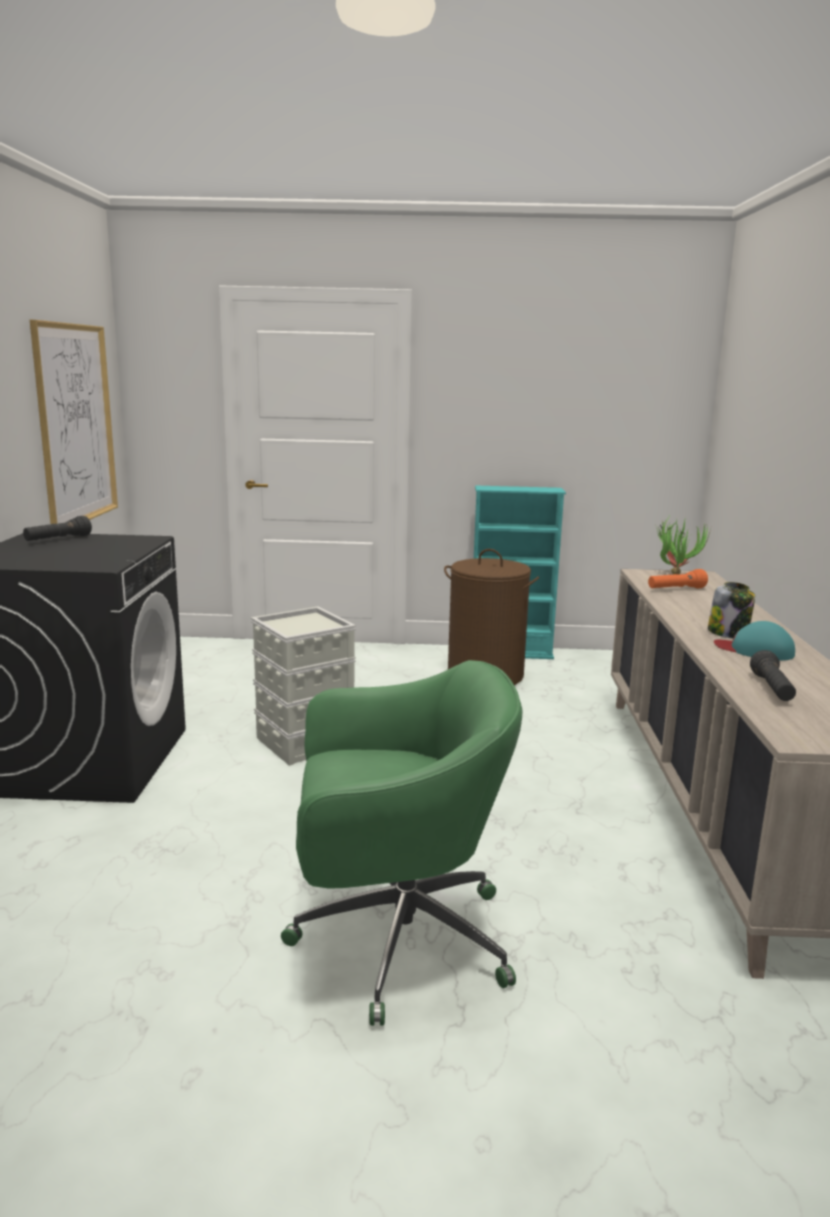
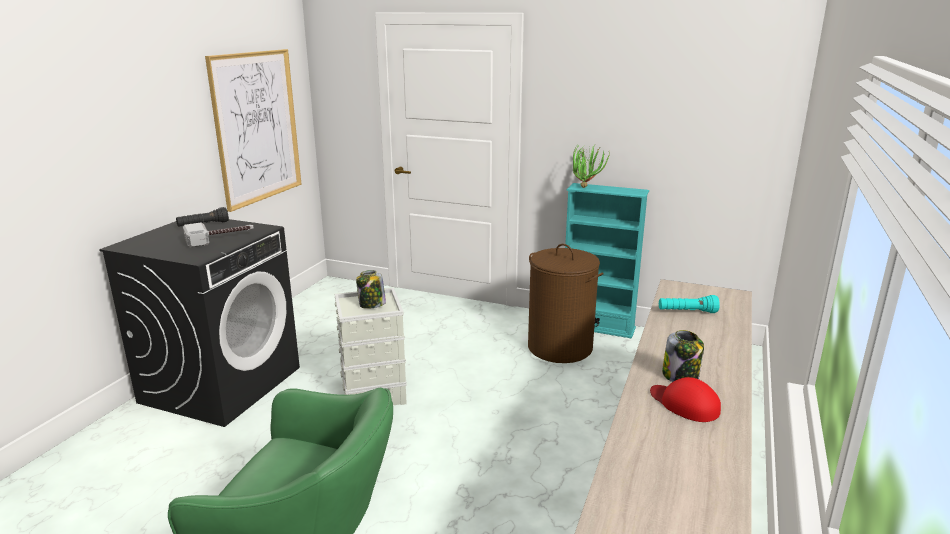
camera: 20 degrees right, 5 degrees up
orange flashlight [648,569,708,588] -> turquoise flashlight [659,295,720,313]
potted plant [655,517,711,575] -> potted plant moved to [573,143,610,188]
turquoise cap [714,621,795,661] -> red cap [650,377,721,422]
black flashlight [750,650,796,701] -> none
none -> hammer [183,222,253,248]
none -> jar [356,270,386,309]

